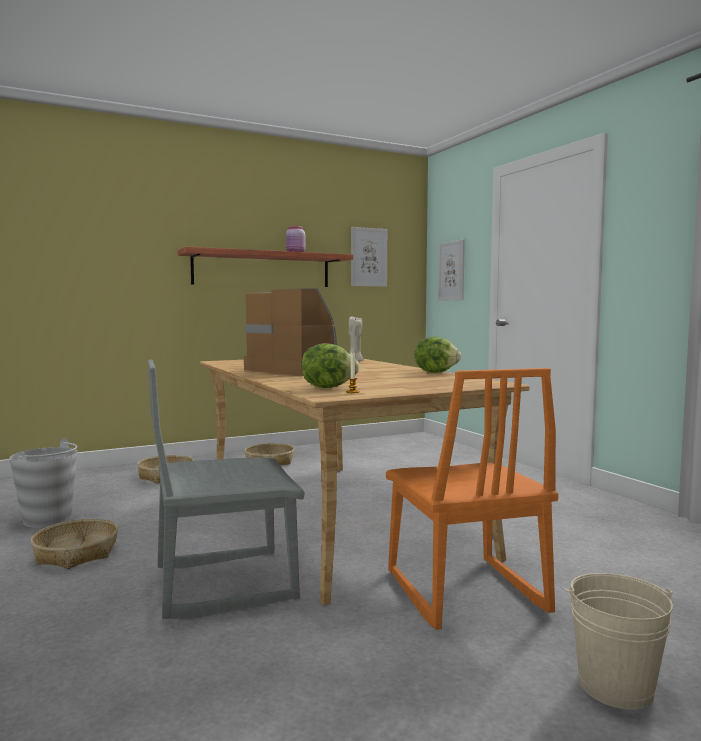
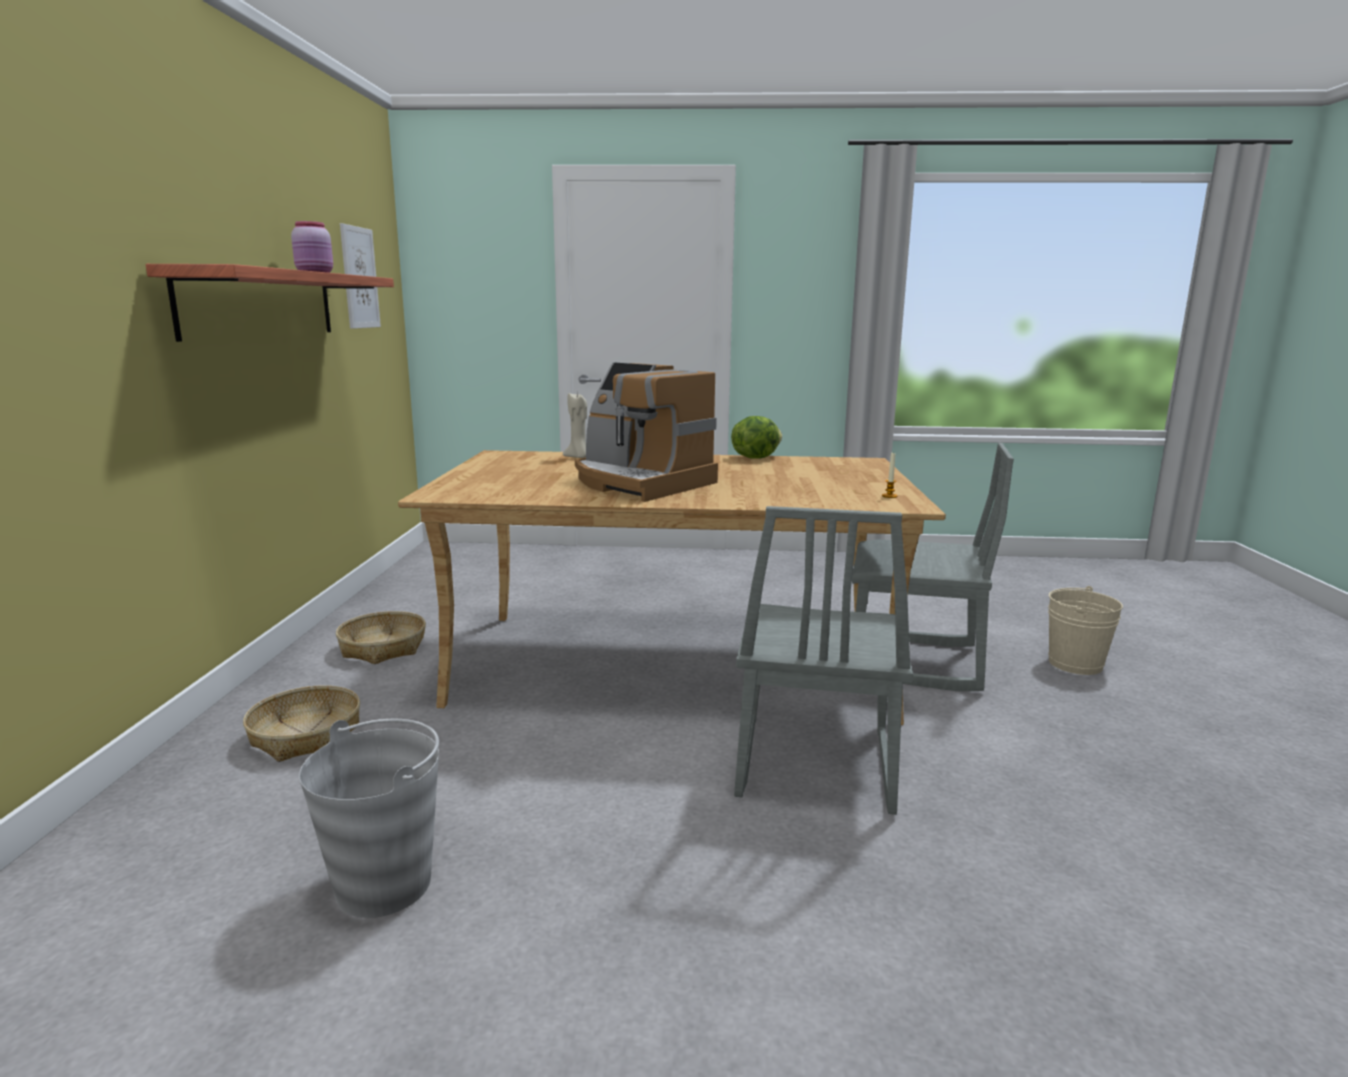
camera: 60 degrees left, 10 degrees up
basket [31,519,118,569] -> none
coffee machine [244,288,337,376] -> coffee machine turned 120 degrees counterclockwise [575,362,718,502]
lettuce [301,343,359,388] -> none
orange chair [386,368,559,630] -> grey chair [852,443,1014,691]
picture [438,239,465,301] -> none

